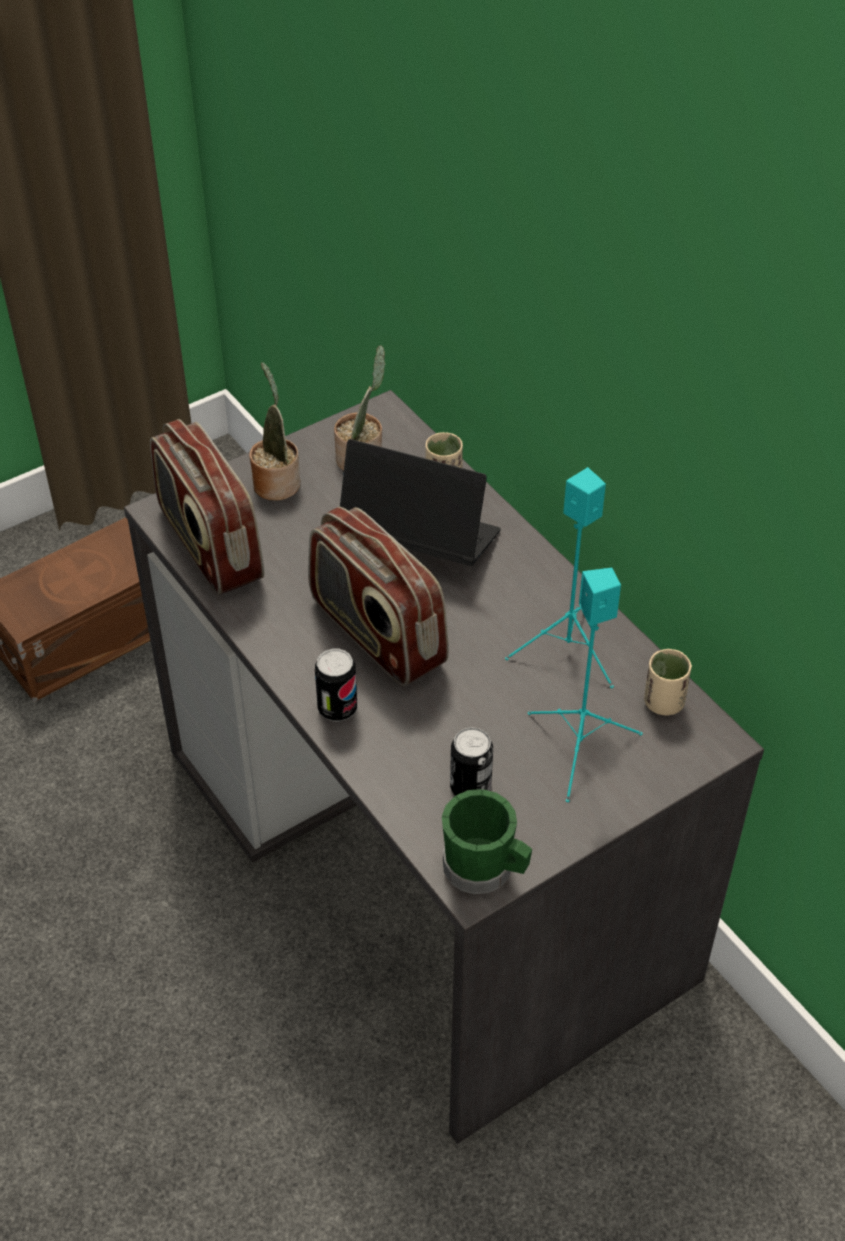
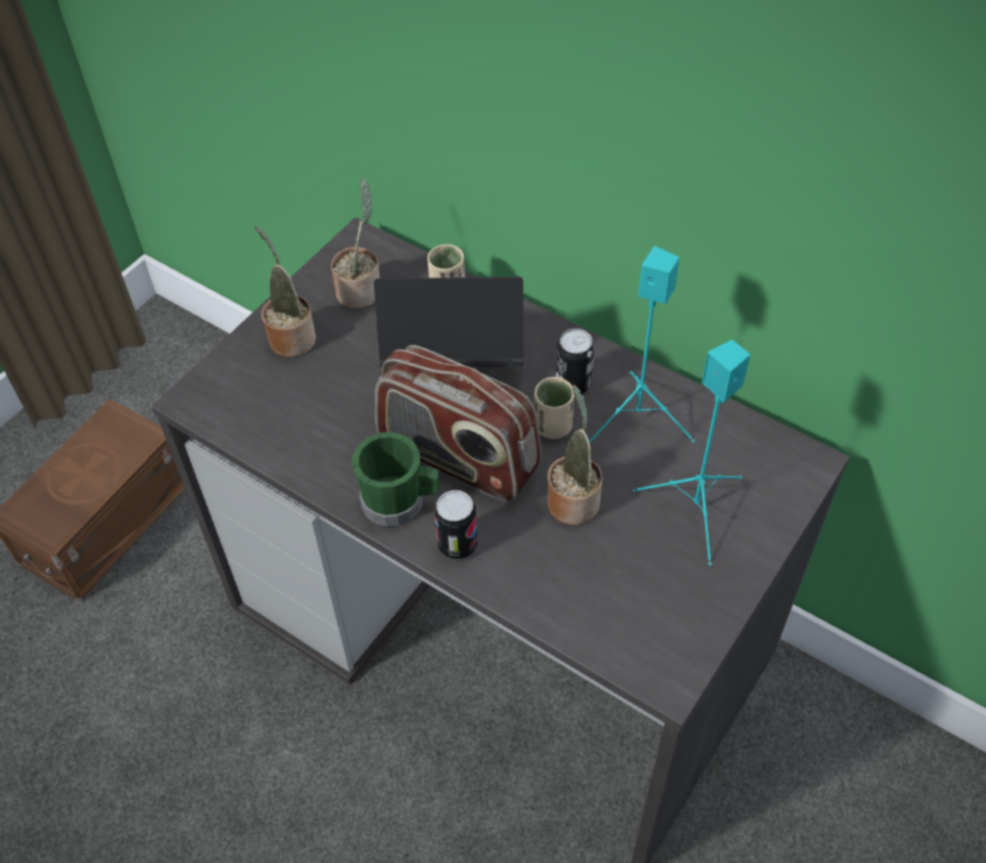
camera: 20 degrees left, 5 degrees up
radio [150,419,264,595] -> none
green mug [442,789,532,894] -> green mug moved to [352,432,439,526]
can [450,727,493,796] -> can moved to [556,328,595,394]
beige cup [644,649,692,715] -> beige cup moved to [534,377,574,439]
none -> potted plant [547,385,602,525]

